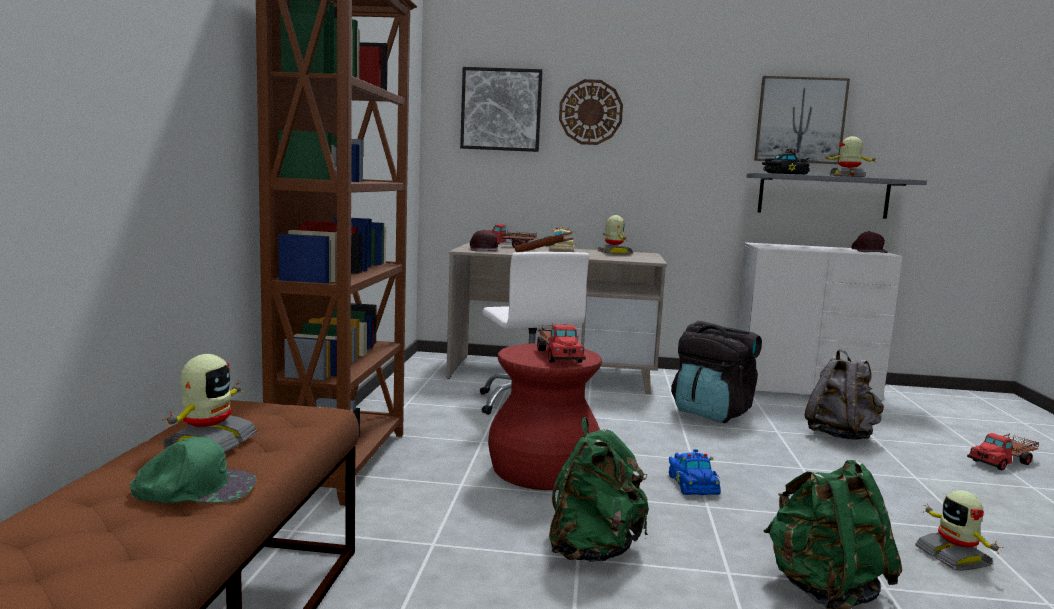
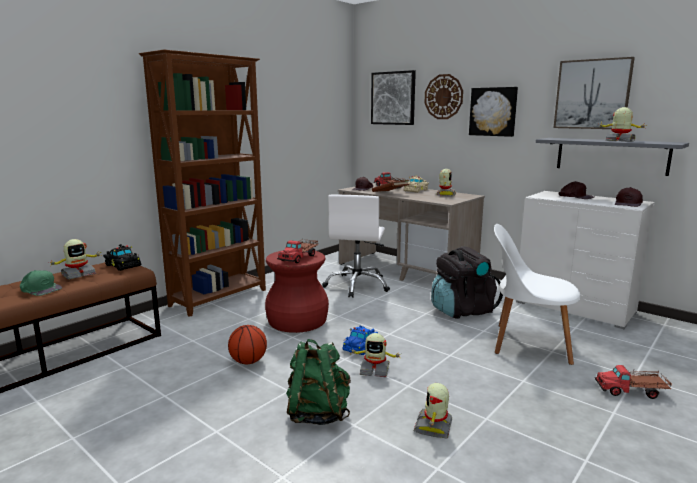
camera: 35 degrees right, 5 degrees up
green backpack [549,417,649,562] -> basketball [228,325,267,364]
black toy car [762,149,811,175] -> black toy car moved to [103,244,141,271]
grey backpack [805,349,884,440] -> white chair [494,224,580,365]
none -> toy robot [352,333,400,377]
none -> picture [469,87,518,137]
none -> brown cap [559,181,594,199]

